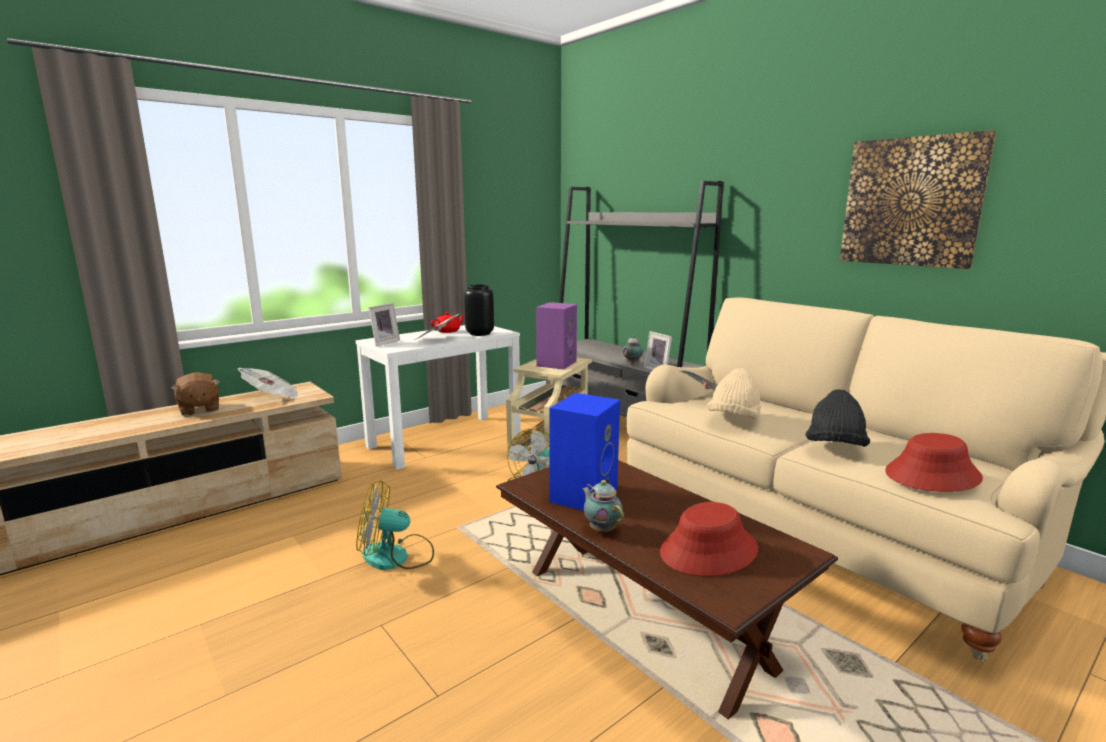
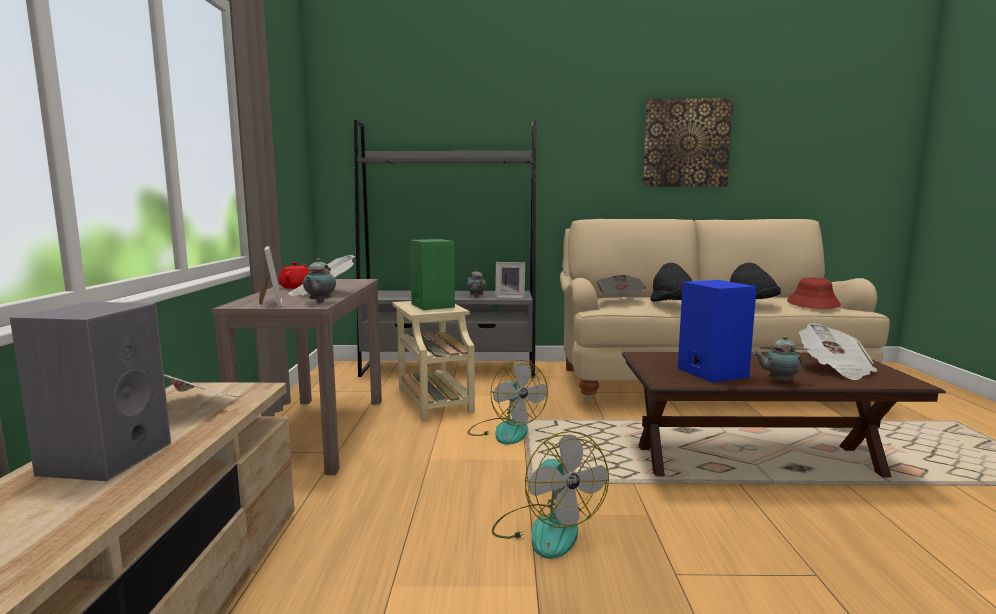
camera: 50 degrees left, 5 degrees down
brown plush toy [171,372,220,416] -> grey speaker [10,302,171,481]
white console table [355,325,521,470] -> brown console table [212,279,382,475]
fan [356,480,434,570] -> fan turned 60 degrees counterclockwise [492,431,609,559]
black vase [464,284,494,336] -> none
purple speaker [536,302,577,369] -> green speaker [410,239,455,310]
red hat [660,502,758,576] -> newspaper [799,323,877,380]
beige hat [707,368,761,419] -> black hat [650,263,692,302]
none -> teapot [303,258,336,303]

